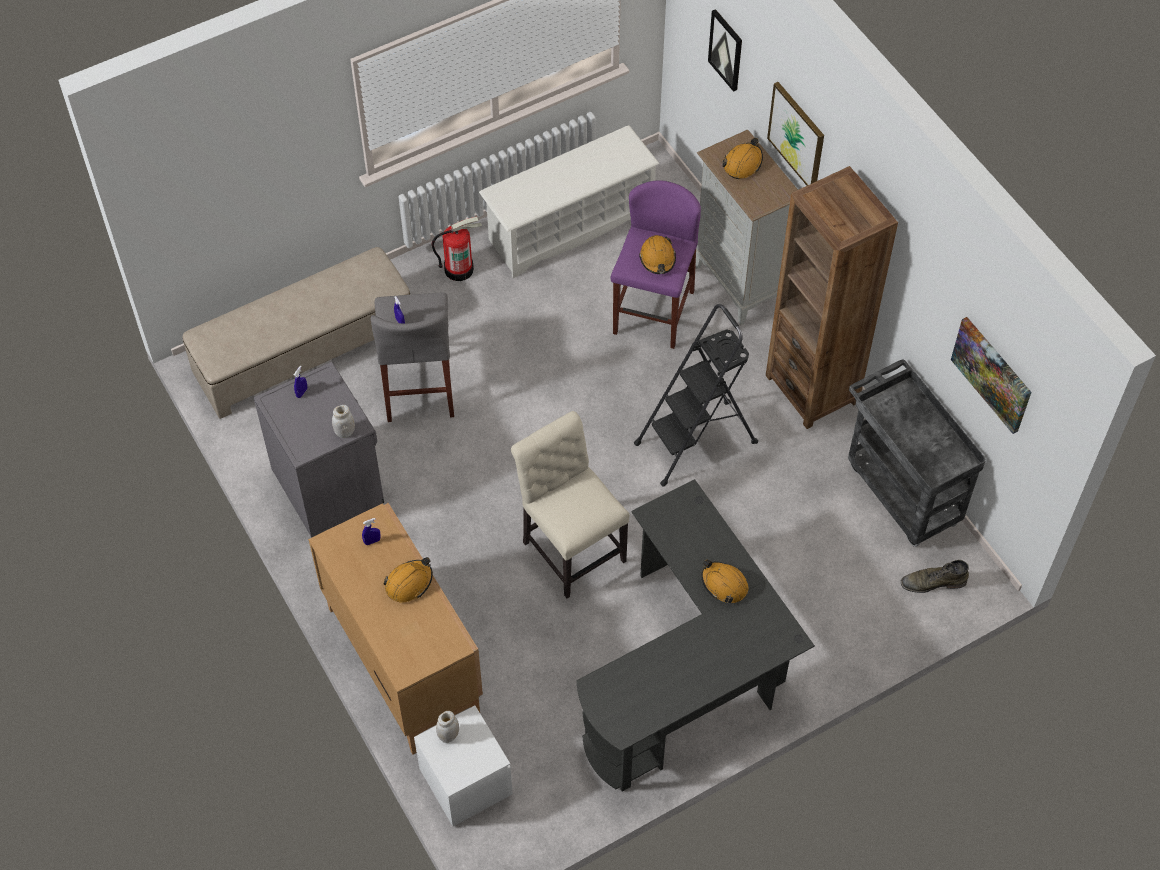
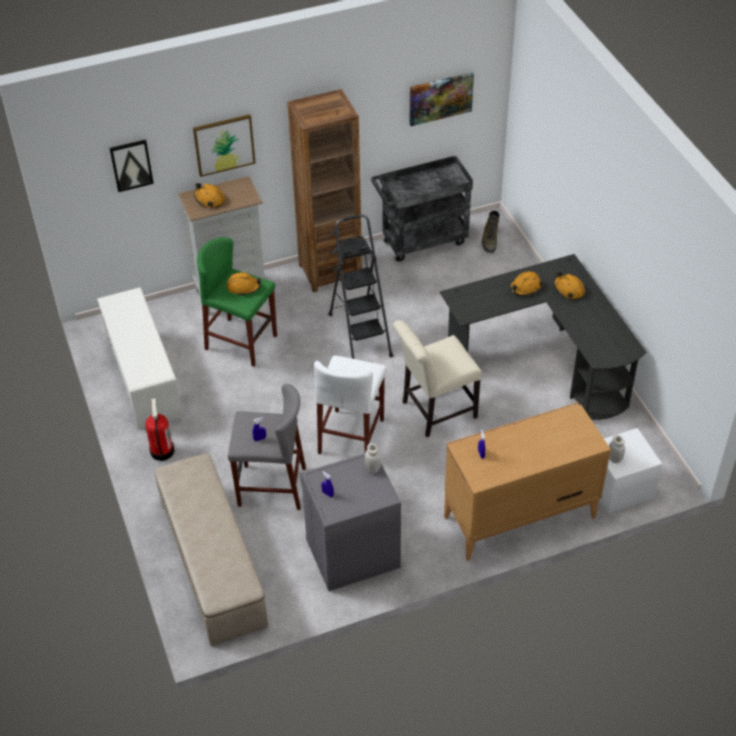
camera: 80 degrees left, 10 degrees down
orange hard hat [383,557,433,603] -> orange hard hat moved to [554,271,585,300]
purple stool [611,181,701,349] -> green stool [197,237,277,367]
none -> white stool [314,355,387,454]

